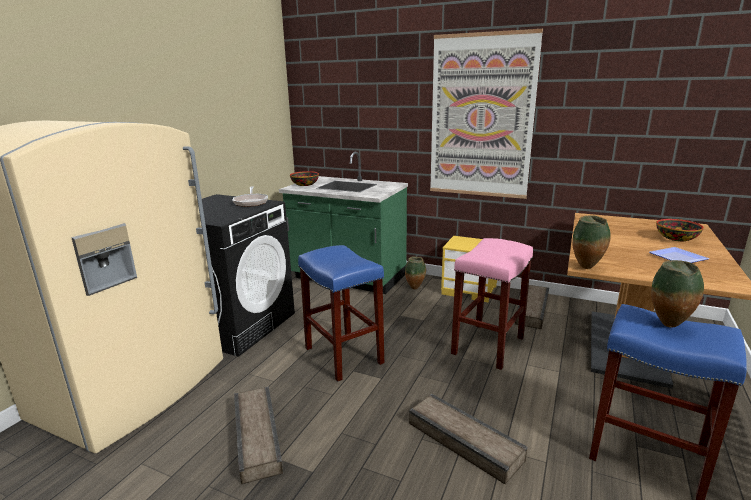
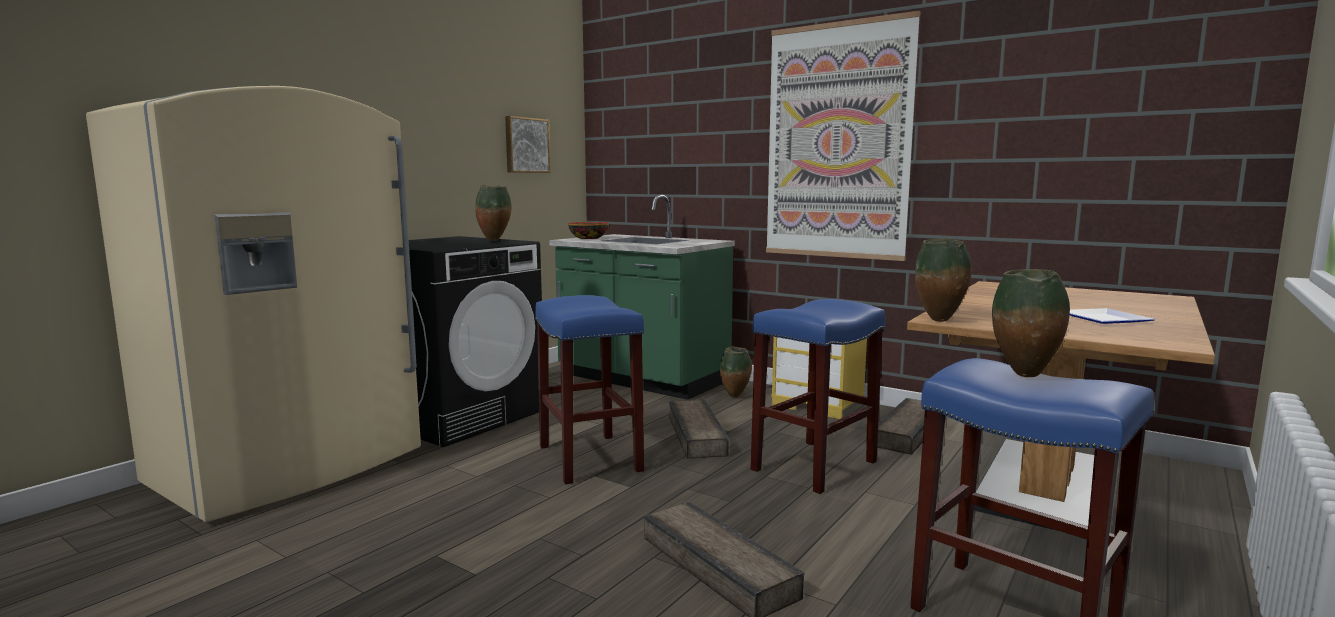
camera: 10 degrees right, 10 degrees down
frying pan [232,186,268,207] -> vase [475,185,512,241]
crate [234,387,283,484] -> crate moved to [669,400,729,459]
pink stool [451,238,533,370] -> blue stool [751,299,885,494]
bowl [656,219,704,241] -> none
none -> picture [505,116,551,173]

